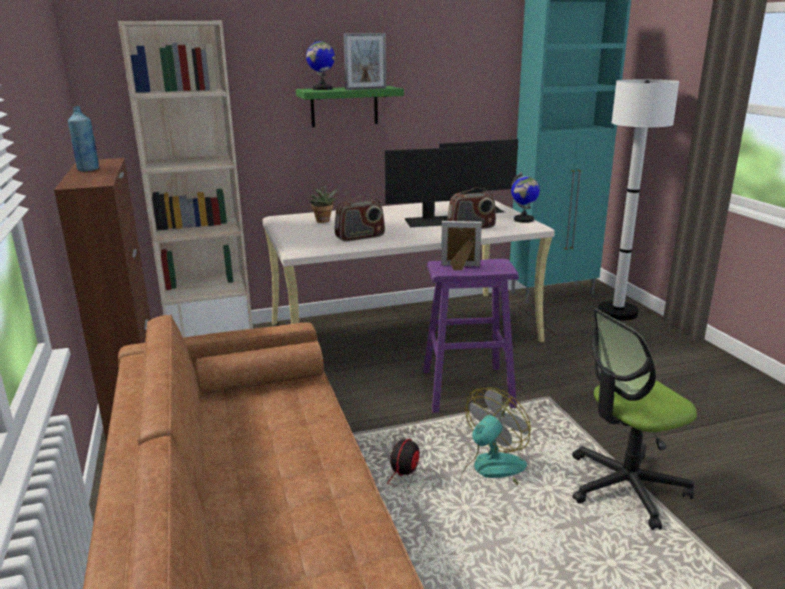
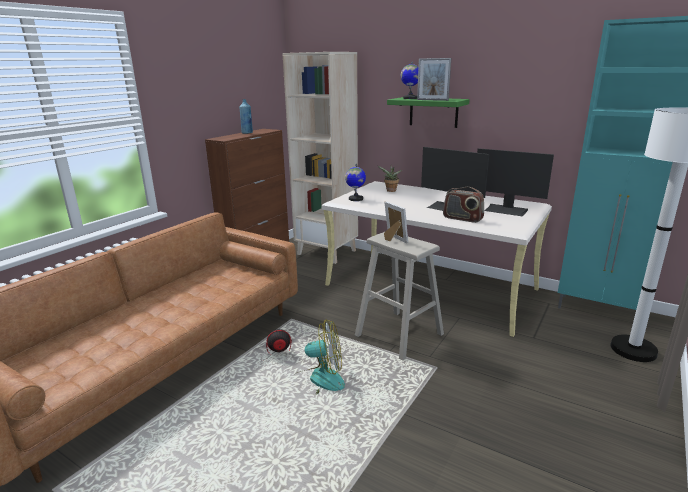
camera: 50 degrees right, 0 degrees up
radio [335,195,385,241] -> none
purple stool [423,259,519,413] -> beige stool [355,232,444,361]
globe [511,172,540,223] -> globe moved to [345,163,366,201]
office chair [572,309,697,530] -> none

